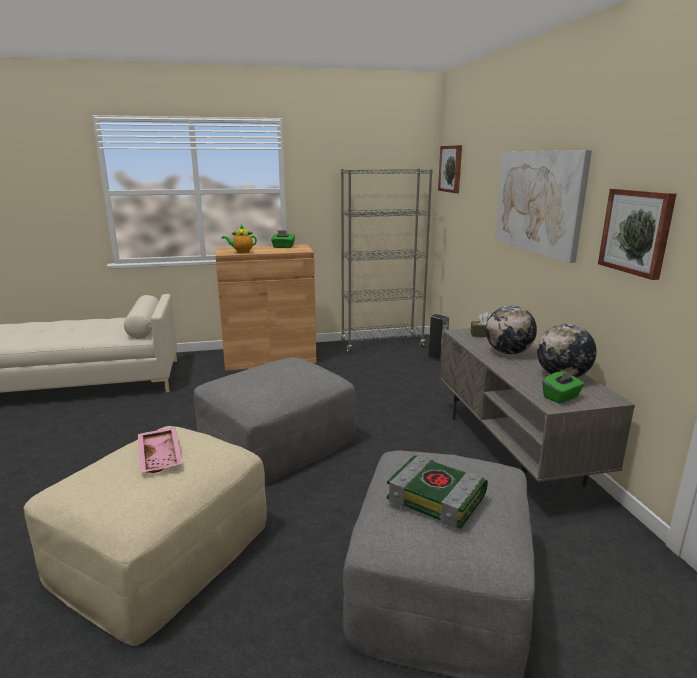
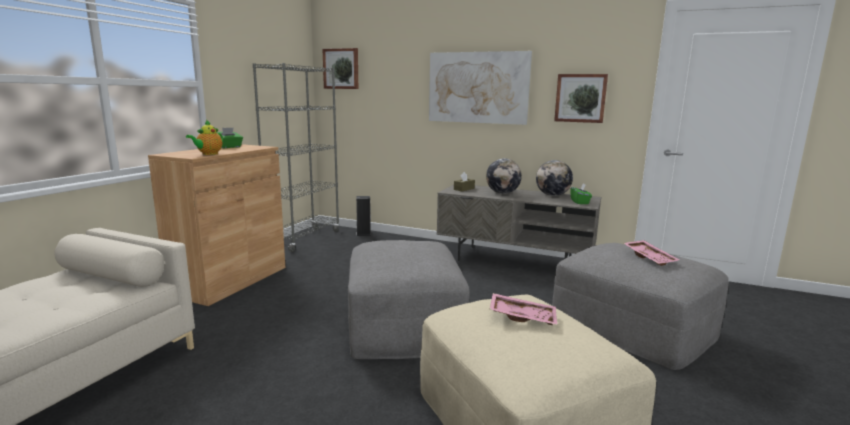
camera: 55 degrees left, 5 degrees down
book [386,455,488,529] -> pink tray [624,240,680,266]

